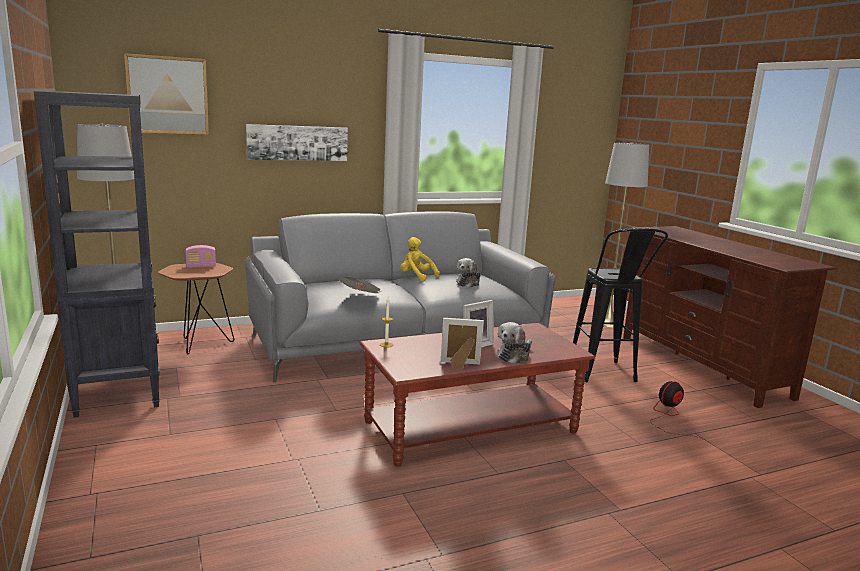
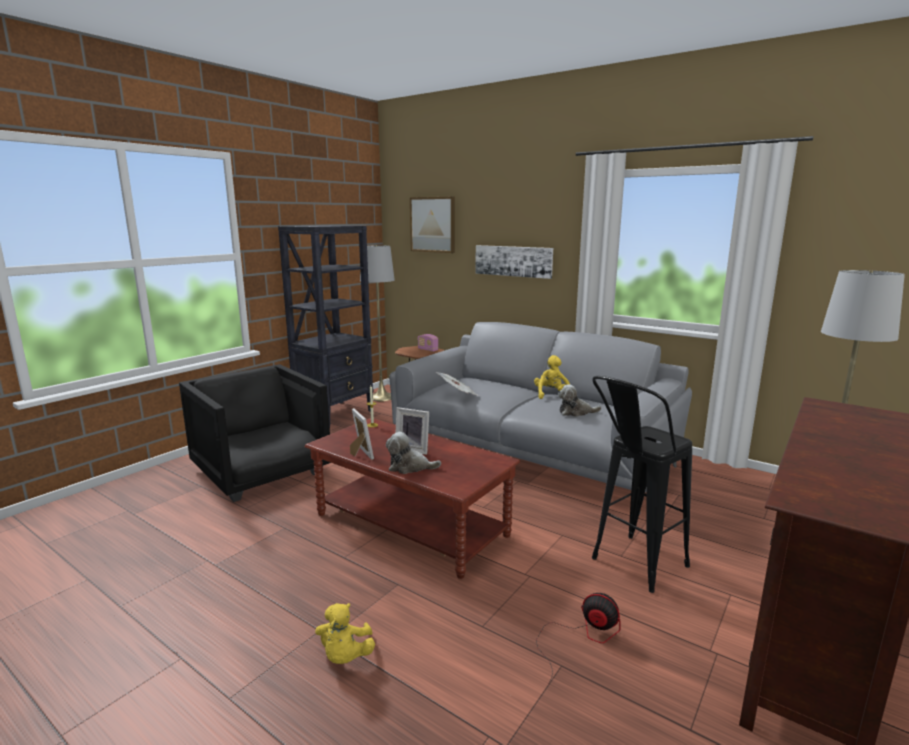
camera: 60 degrees right, 0 degrees up
none -> black armchair [179,364,331,502]
none -> yellow plush toy [315,603,375,664]

